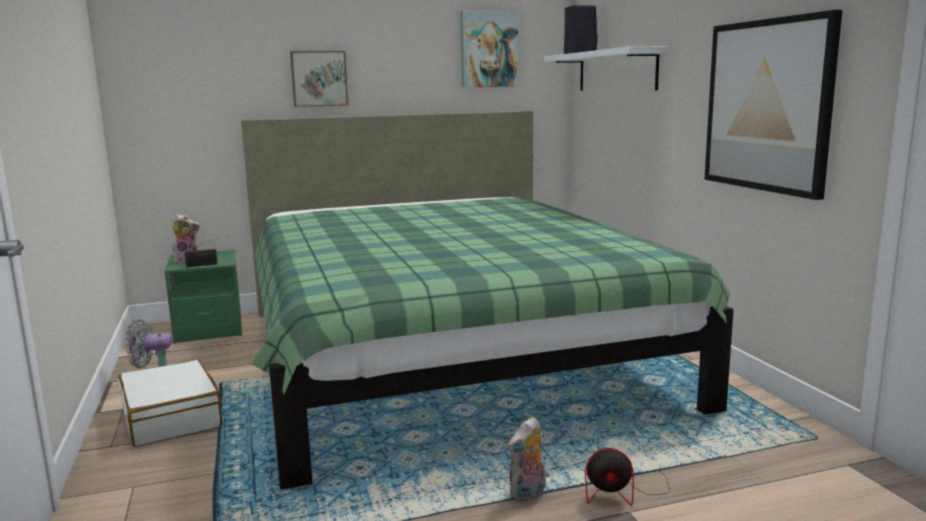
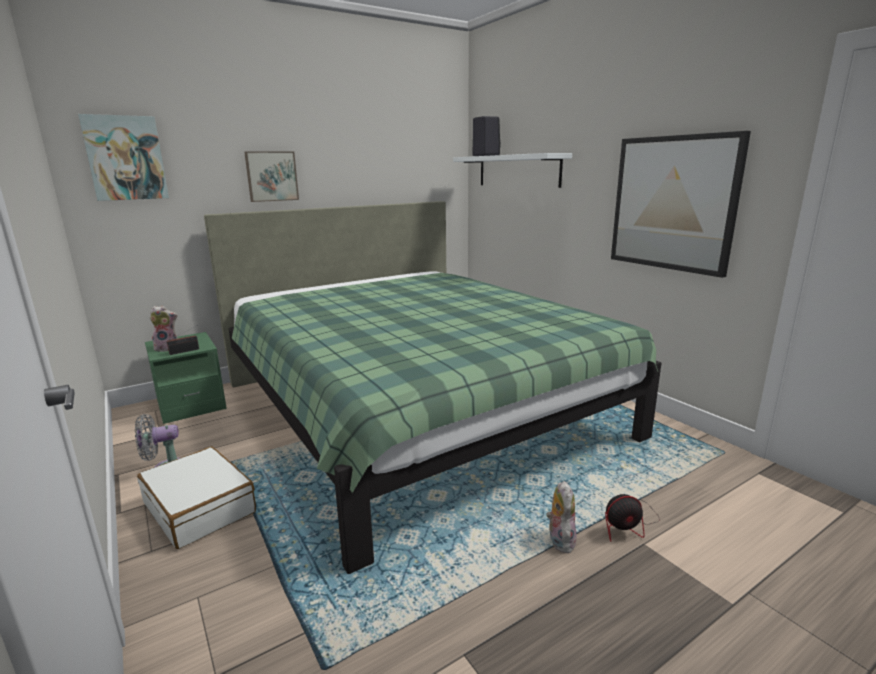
camera: 15 degrees left, 5 degrees up
picture [461,11,518,88] -> picture moved to [78,114,169,201]
plush toy [508,417,546,502] -> plush toy turned 150 degrees clockwise [546,481,577,553]

